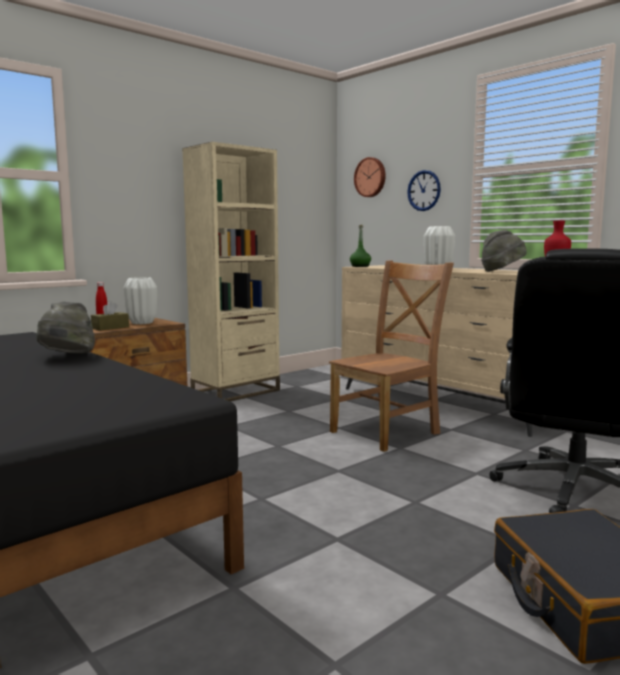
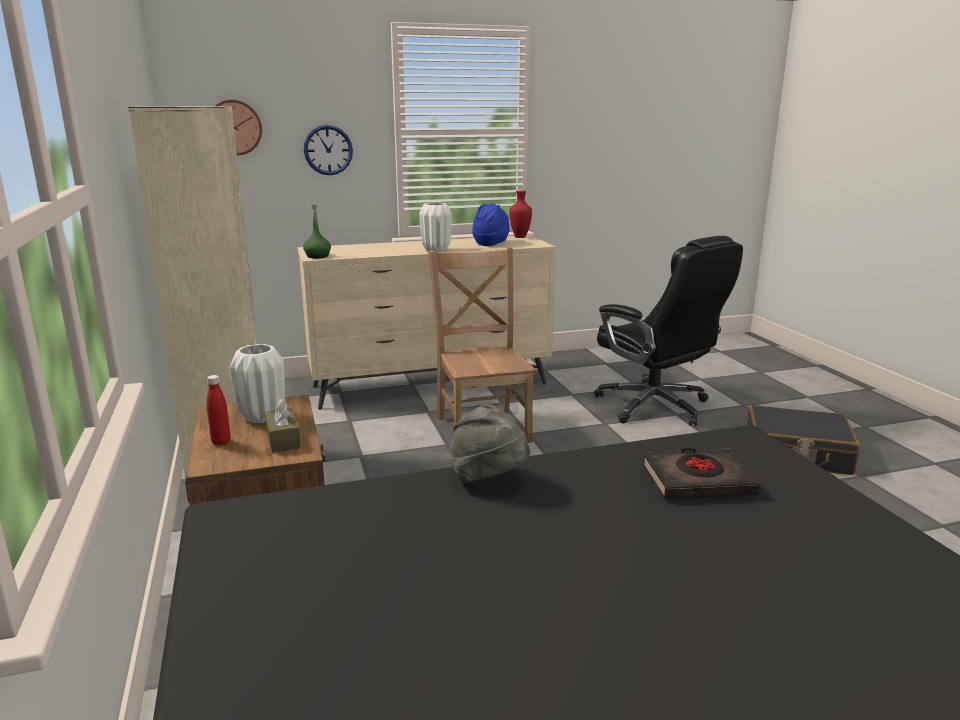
camera: 65 degrees left, 10 degrees up
grey hat [481,230,527,272] -> blue hat [472,203,510,246]
none -> black book [642,447,761,499]

